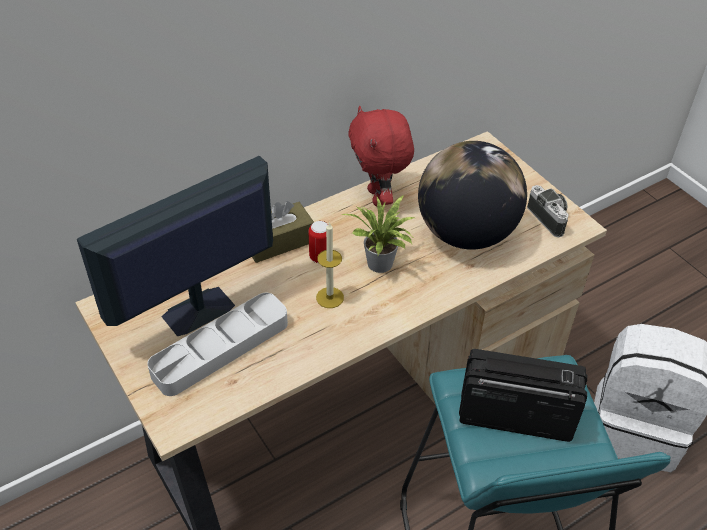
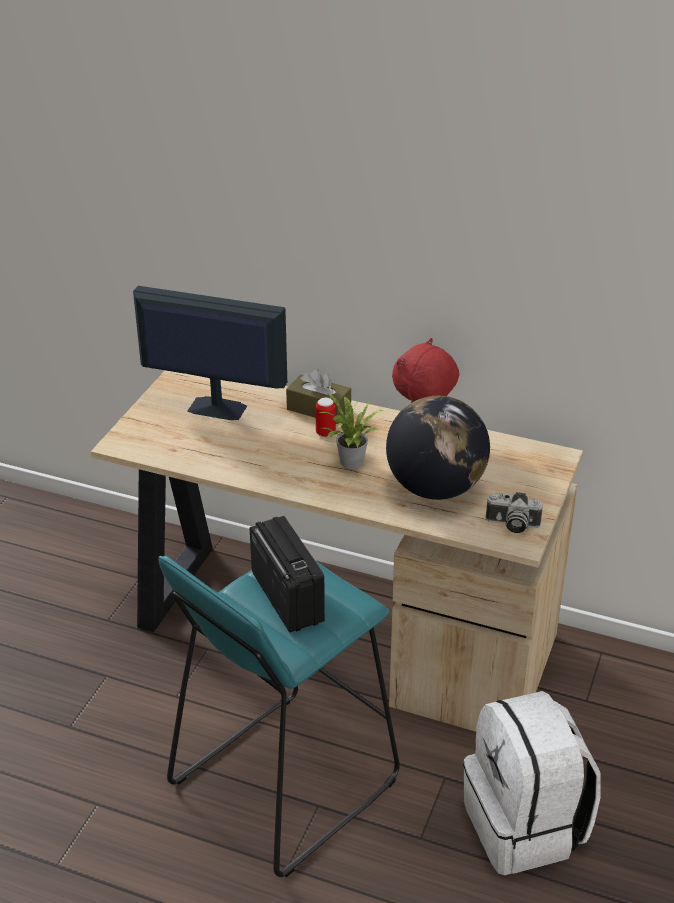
camera: 55 degrees right, 10 degrees down
grey tray [147,293,288,396] -> none
candle [316,222,344,308] -> none
camera [527,185,569,237] -> camera turned 75 degrees clockwise [486,492,543,533]

